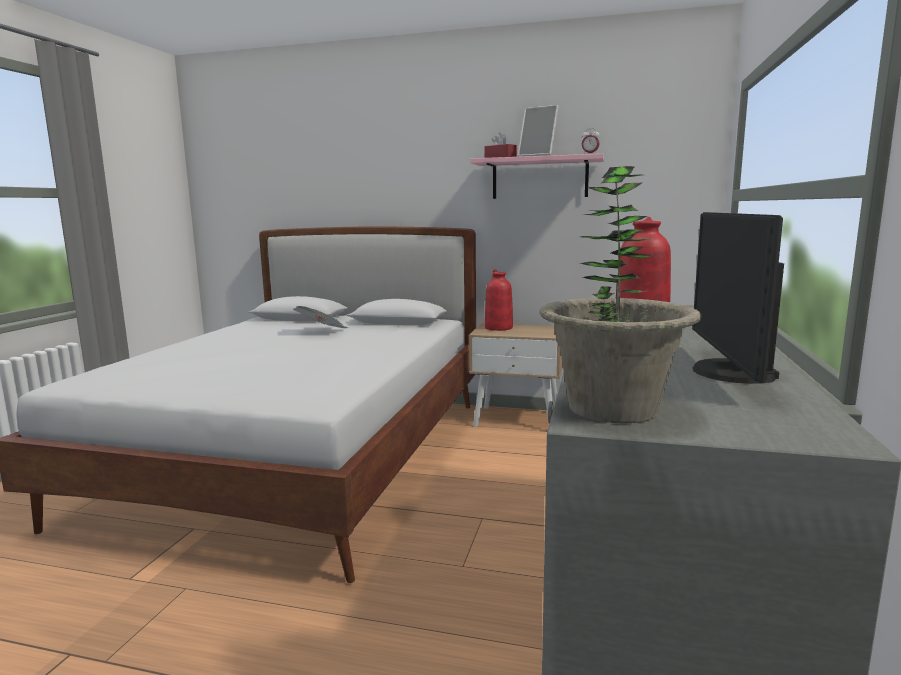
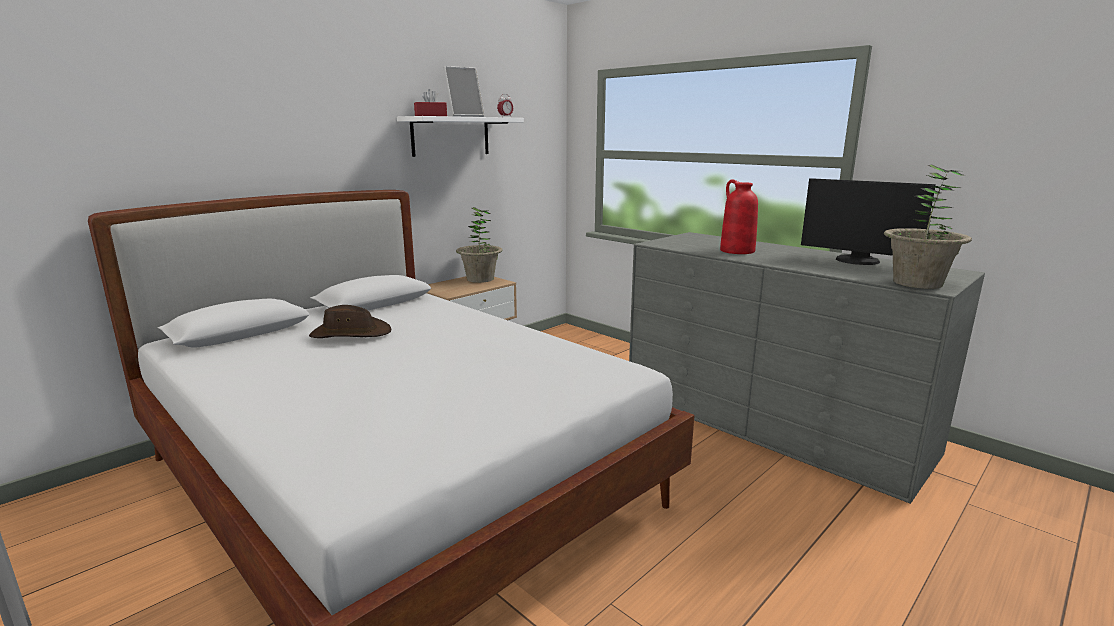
camera: 60 degrees left, 5 degrees up
newspaper [293,306,348,328] -> brown hat [309,305,391,338]
pink shelf [470,154,604,199] -> white shelf [397,116,524,157]
red vase [485,269,513,331] -> none
none -> potted plant [456,207,503,283]

